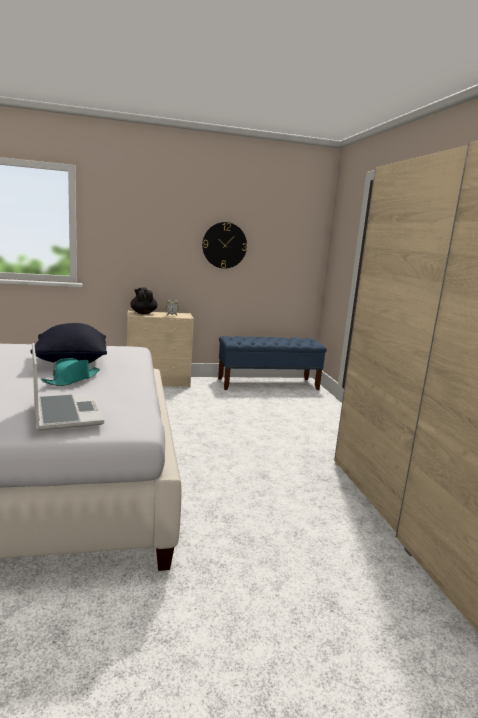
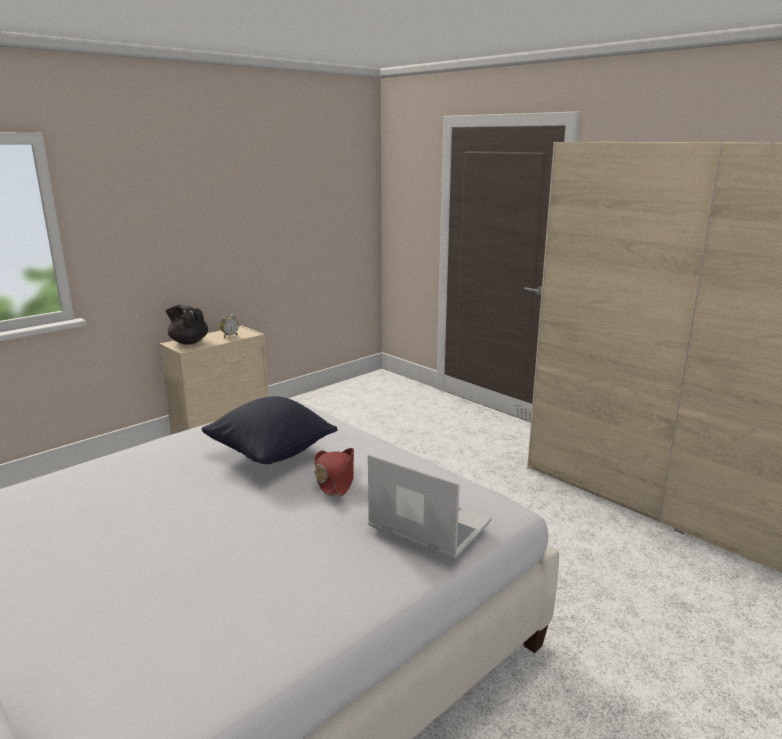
camera: 30 degrees left, 5 degrees up
turquoise hat [41,358,100,386] -> red hat [314,448,354,497]
wall clock [202,222,247,269] -> none
blue bench [218,336,327,390] -> none

